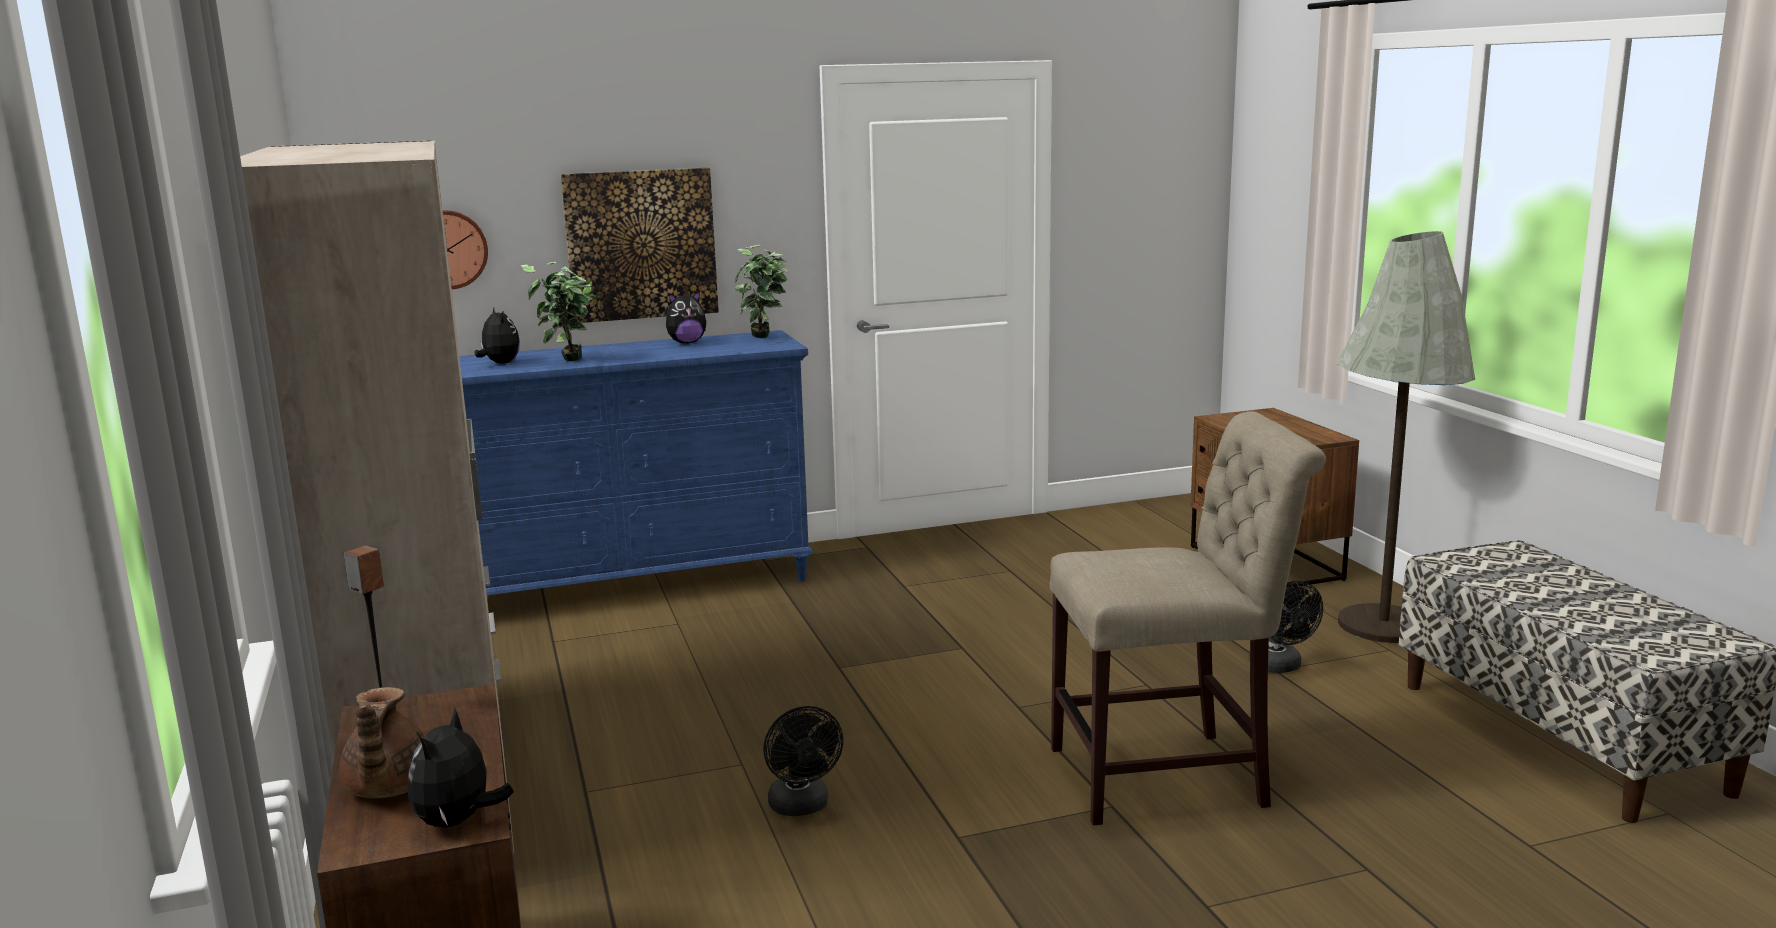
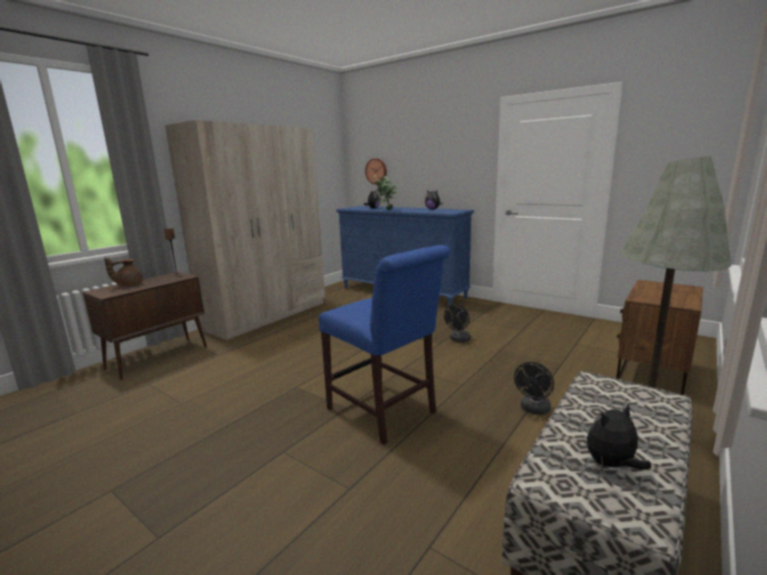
camera: 55 degrees right, 0 degrees up
plush toy [408,708,514,827] -> plush toy moved to [587,403,652,470]
picture [561,168,719,323] -> none
potted plant [733,245,789,338] -> none
black fan [763,706,843,817] -> black fan moved to [444,304,471,342]
beige chair [1050,411,1326,825] -> blue chair [318,245,450,445]

